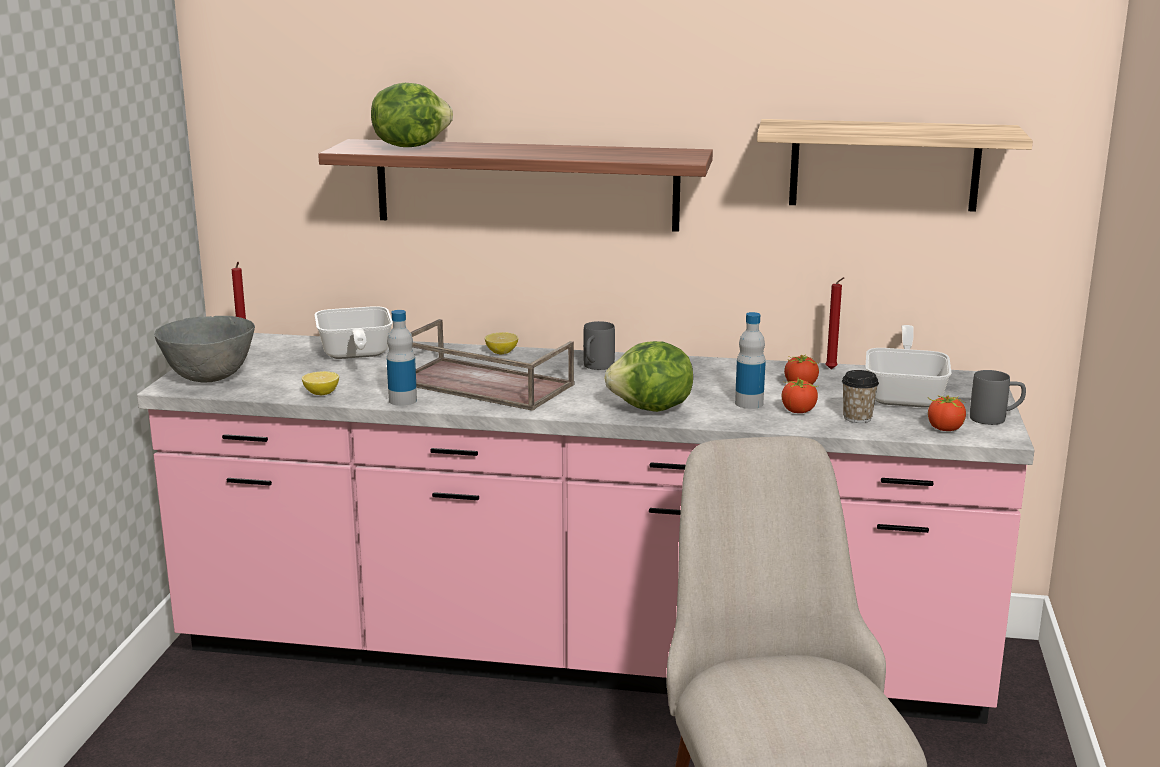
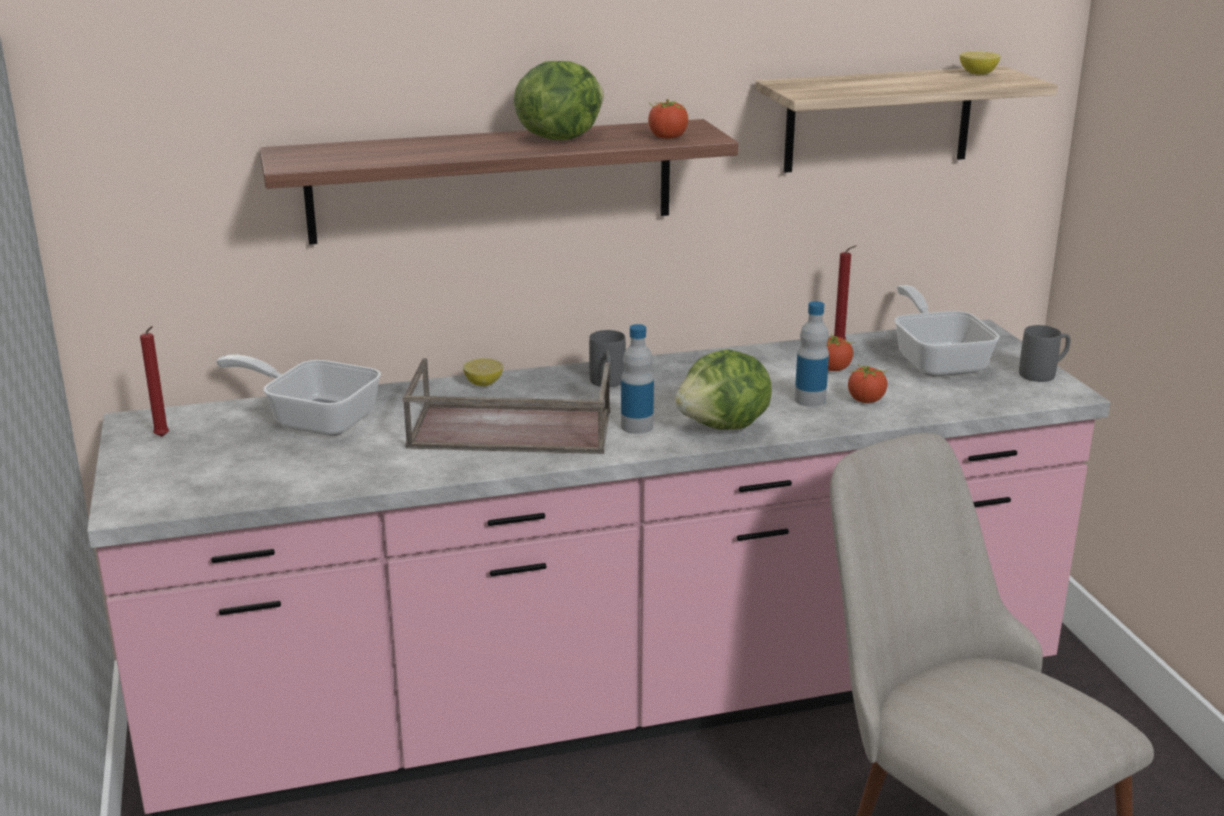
camera: 25 degrees left, 5 degrees up
grey bowl [154,316,255,382] -> none
lemon [302,371,339,395] -> lemon moved to [960,51,1001,75]
frying pan [315,306,393,359] -> frying pan turned 150 degrees clockwise [216,354,381,436]
lettuce [371,83,453,147] -> lettuce moved to [514,61,604,140]
bottle [387,310,417,406] -> bottle moved to [621,324,654,434]
cup [842,370,879,423] -> none
tomato [928,395,966,431] -> tomato moved to [648,99,688,139]

